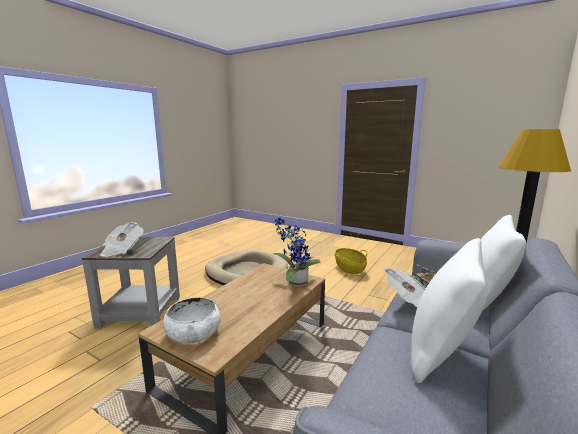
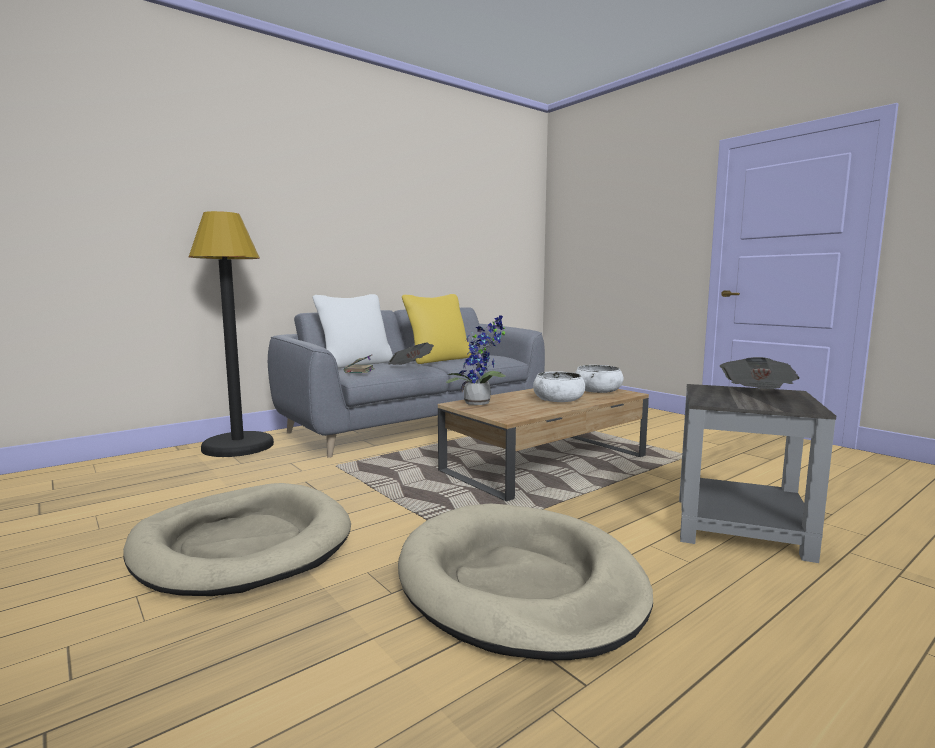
camera: 160 degrees left, 5 degrees down
basket [334,248,368,274] -> beige dog bed [123,483,351,596]
white pillow [411,238,488,383] -> yellow pillow [402,294,471,364]
none -> white bowl [533,371,585,402]

